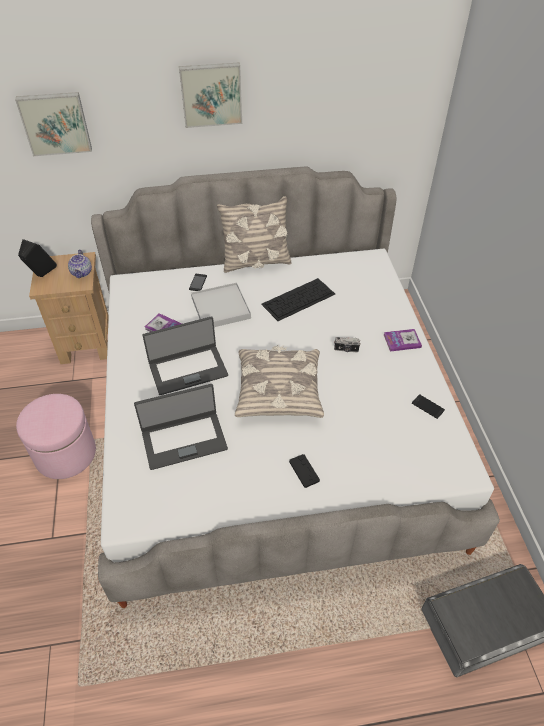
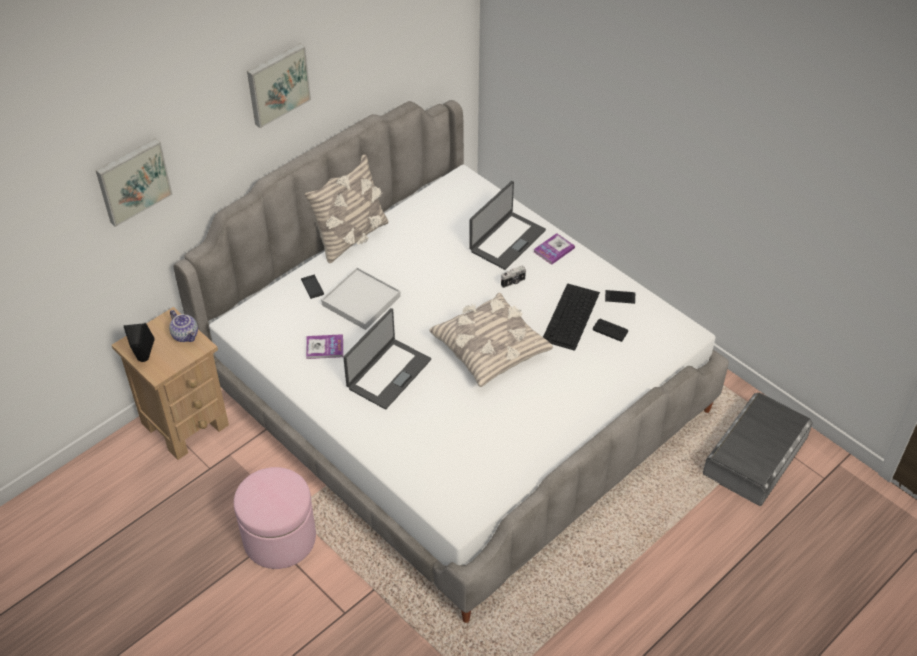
camera: 35 degrees left, 0 degrees up
laptop [134,384,228,470] -> laptop moved to [469,181,546,270]
keyboard [261,278,335,321] -> keyboard moved to [543,283,600,351]
black game controller [289,454,320,488] -> black game controller moved to [593,319,628,342]

